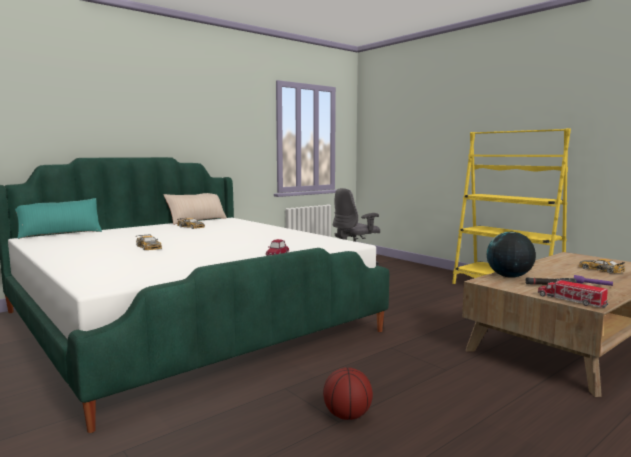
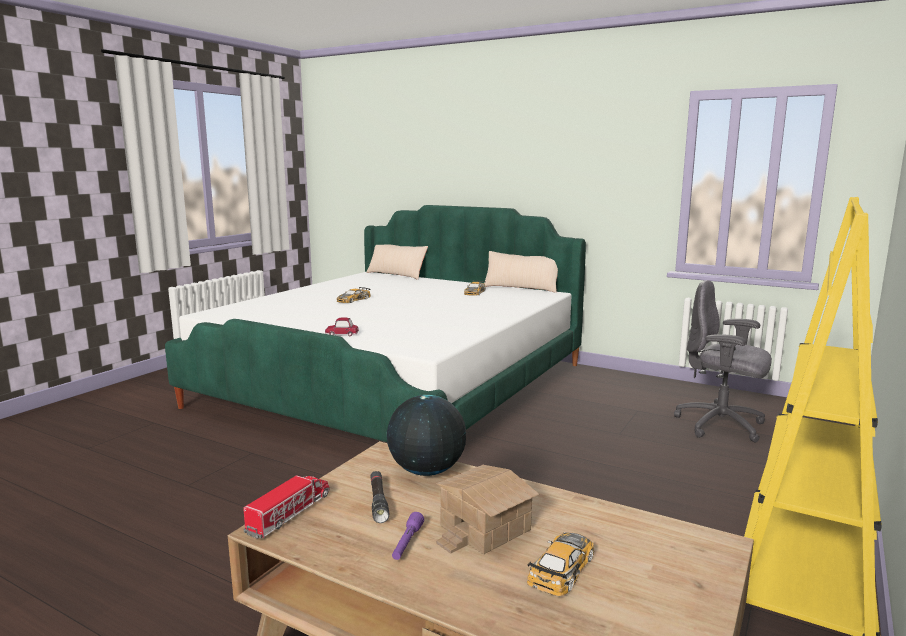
camera: 70 degrees right, 5 degrees up
turquoise pillow [15,198,102,239] -> beige pillow [366,244,428,280]
basketball [323,367,373,420] -> none
none -> toy house [436,465,539,554]

